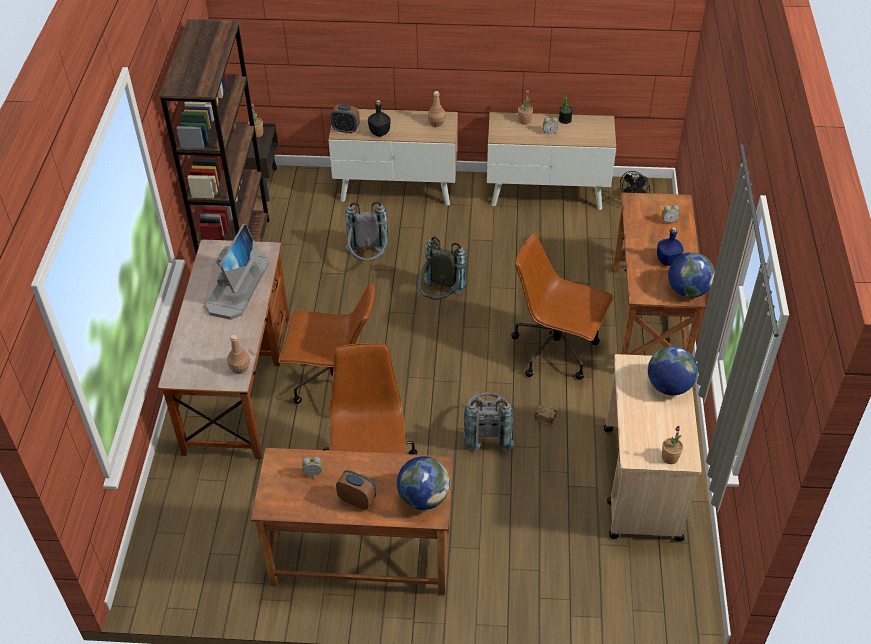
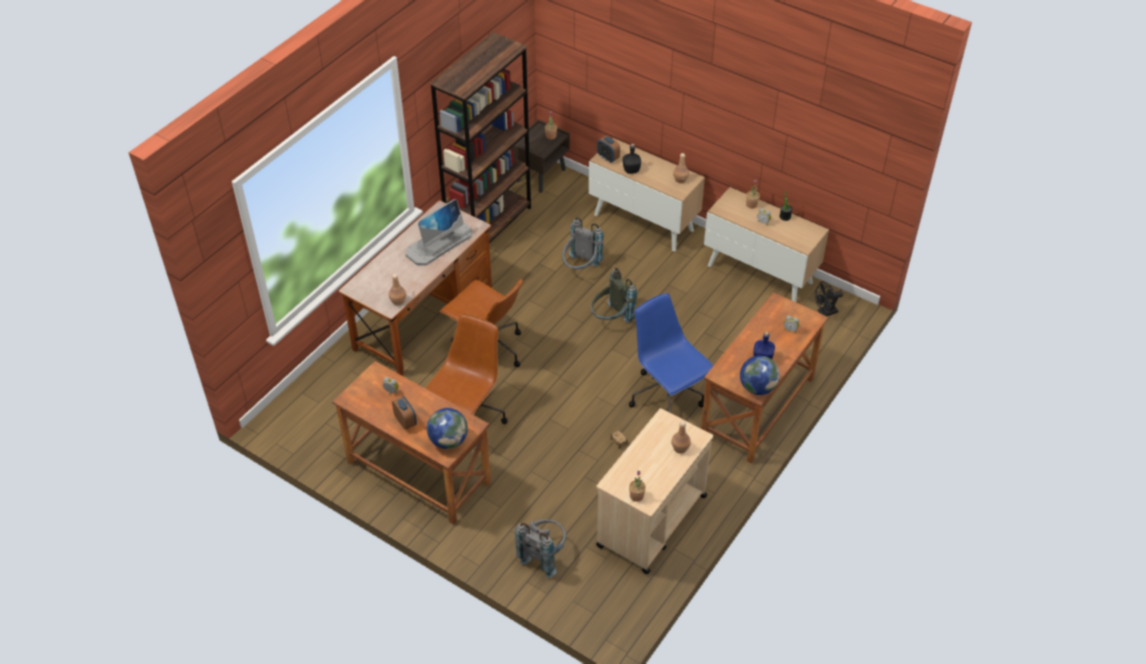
camera: 30 degrees right, 0 degrees up
grey backpack [464,393,514,451] -> grey backpack moved to [515,520,567,578]
brown office chair [511,233,614,380] -> blue office chair [629,293,713,413]
globe [648,346,698,395] -> brown bottle [671,421,691,454]

